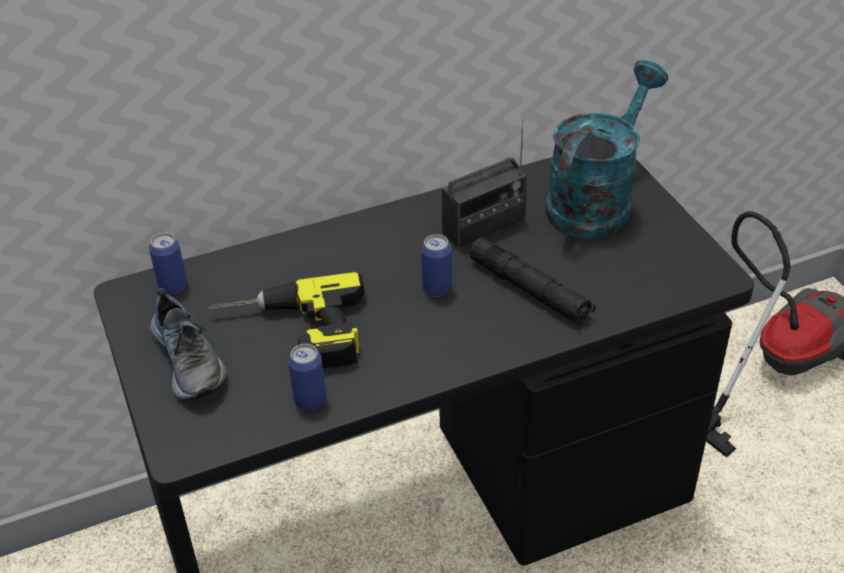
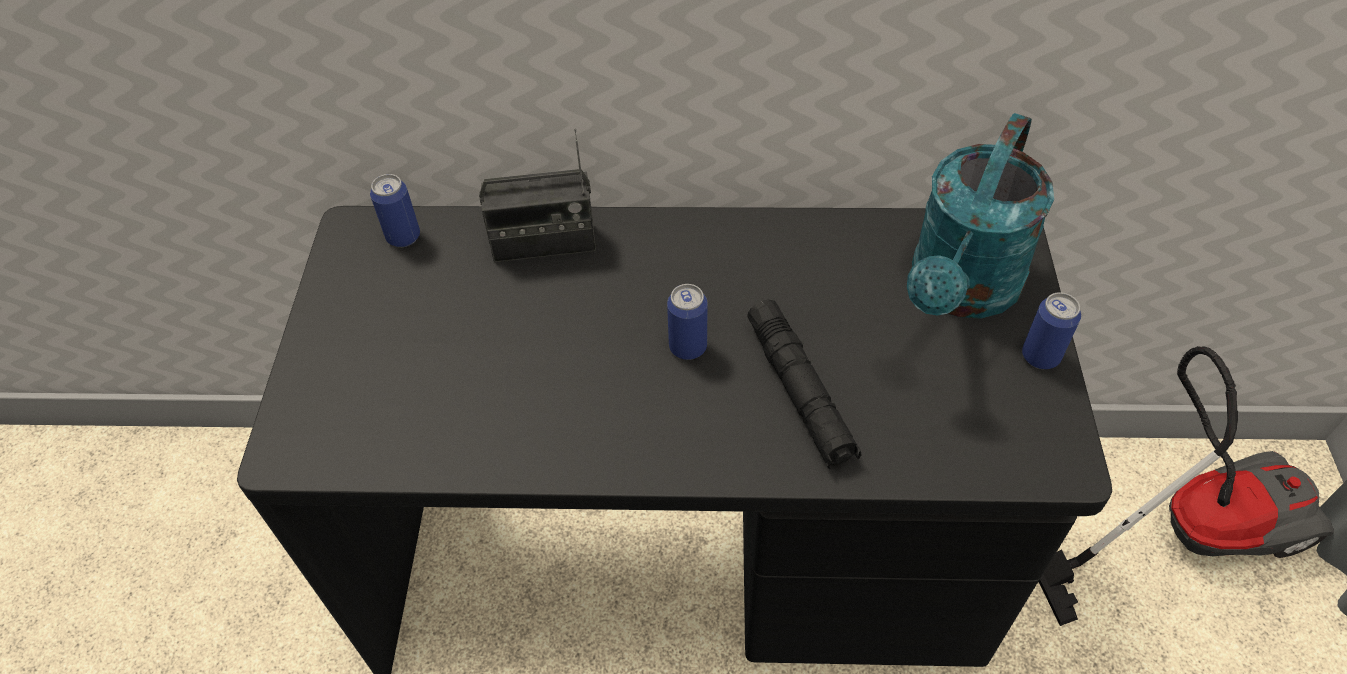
camera: 25 degrees right, 10 degrees up
shoe [150,288,227,400] -> none
power drill [208,272,365,369] -> none
can [288,344,326,410] -> can moved to [1022,292,1081,369]
radio [442,120,527,249] -> radio moved to [479,129,596,263]
turquoise watering can [545,60,668,239] -> turquoise watering can turned 150 degrees clockwise [907,113,1054,319]

